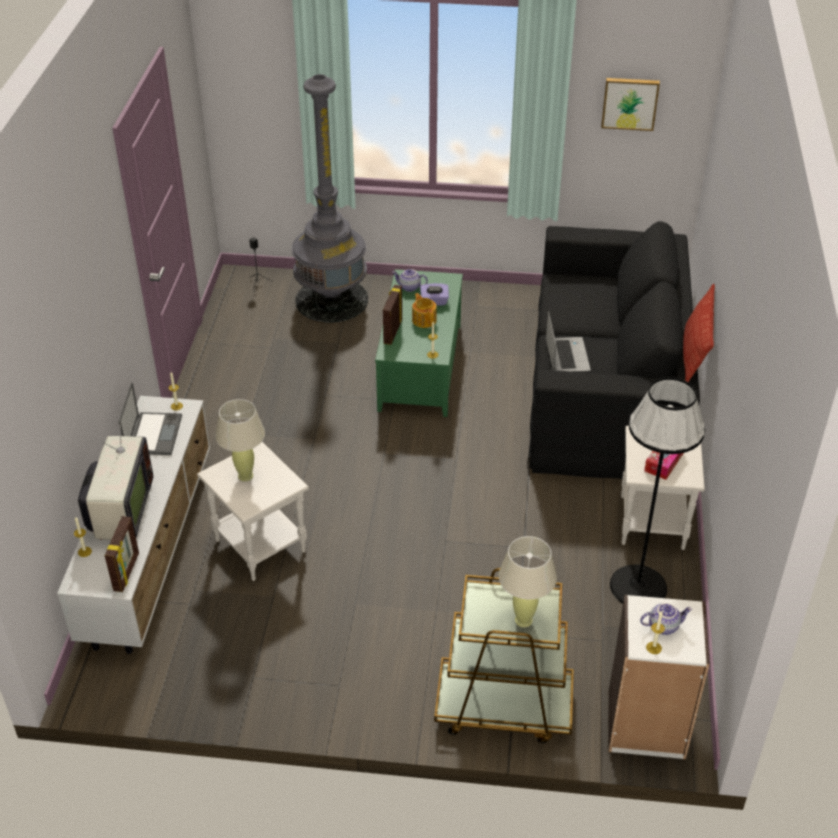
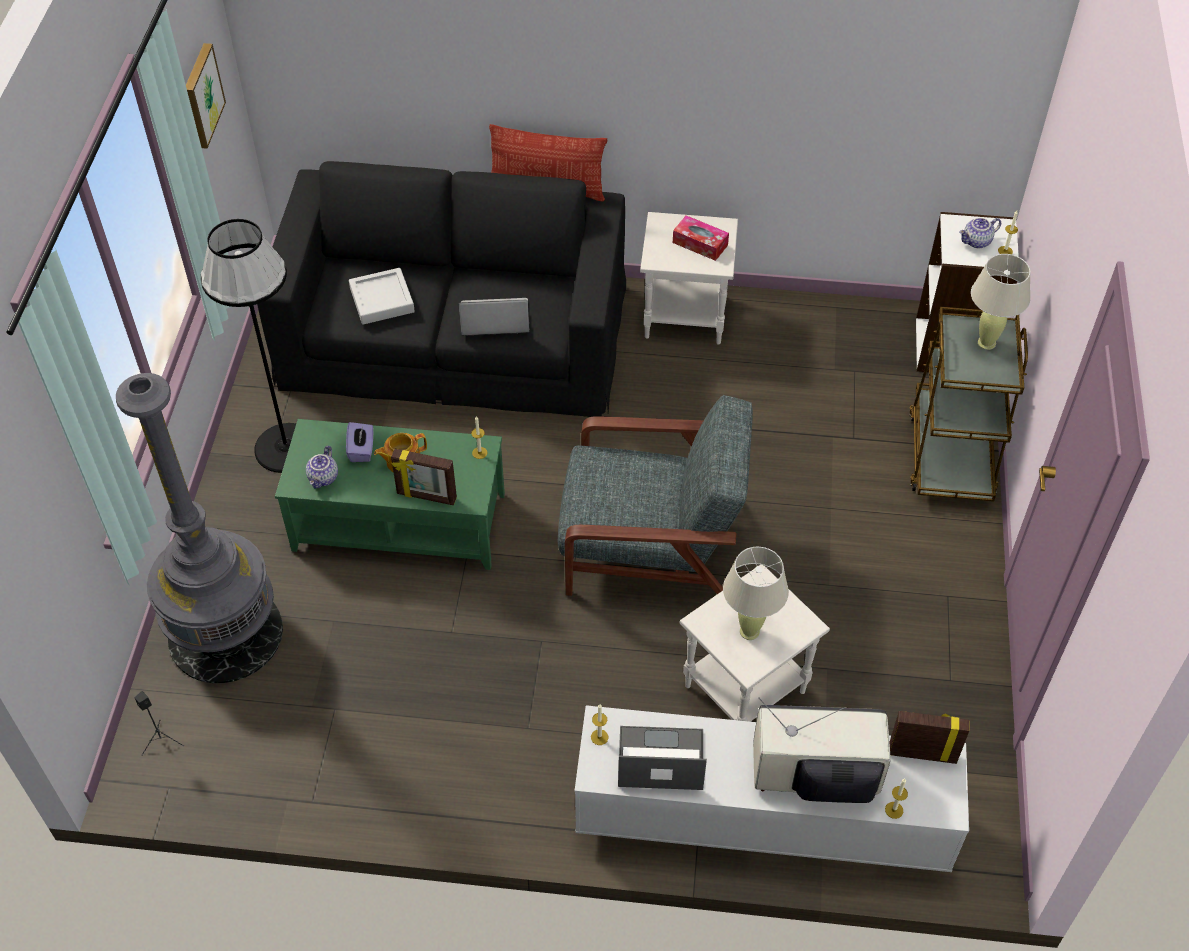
camera: 90 degrees left, 10 degrees up
black floor lamp [610,377,705,603] -> black floor lamp moved to [201,219,296,473]
teapot [640,603,692,635] -> teapot turned 105 degrees counterclockwise [959,217,1001,248]
none -> grey tray [349,268,415,325]
none -> grey armchair [558,395,753,596]

